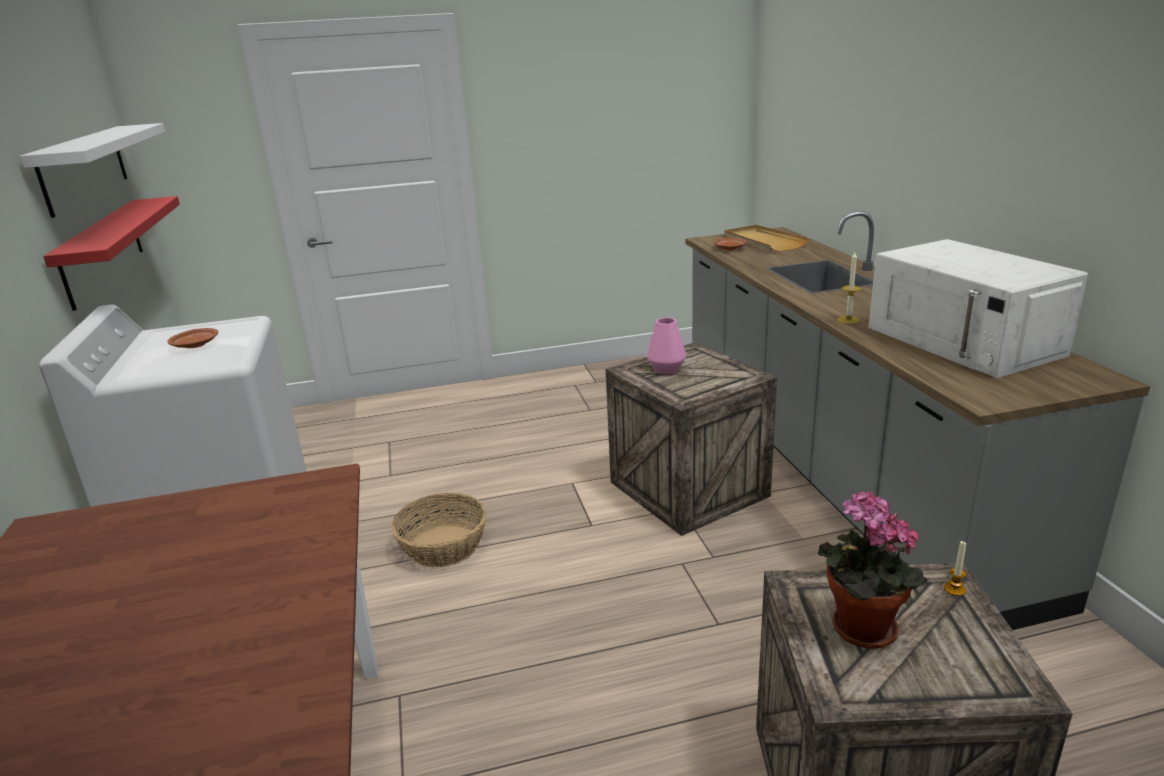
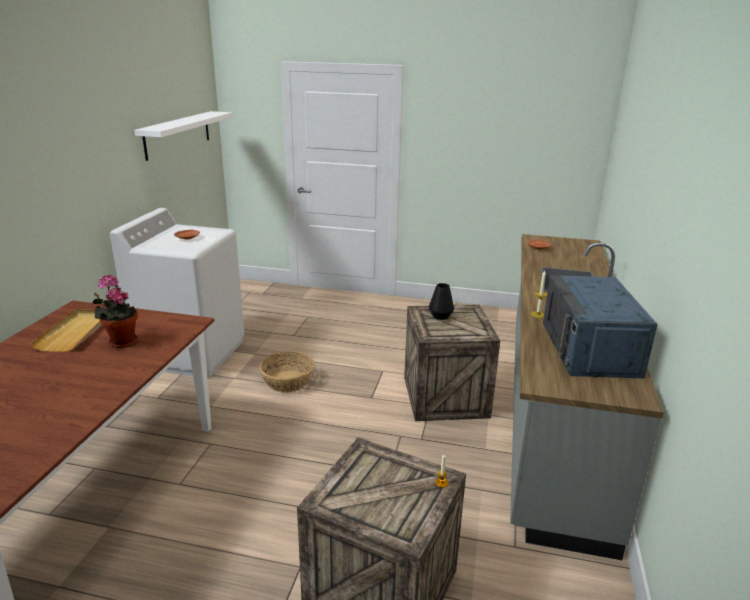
camera: 25 degrees right, 0 degrees up
red shelf [43,196,180,311] -> none
pink vase [647,318,686,374] -> black vase [429,283,454,320]
beige tray [724,225,810,252] -> beige tray moved to [29,309,102,352]
potted plant [818,491,928,649] -> potted plant moved to [92,275,138,348]
white microwave [868,239,1088,378] -> blue microwave [543,275,657,378]

